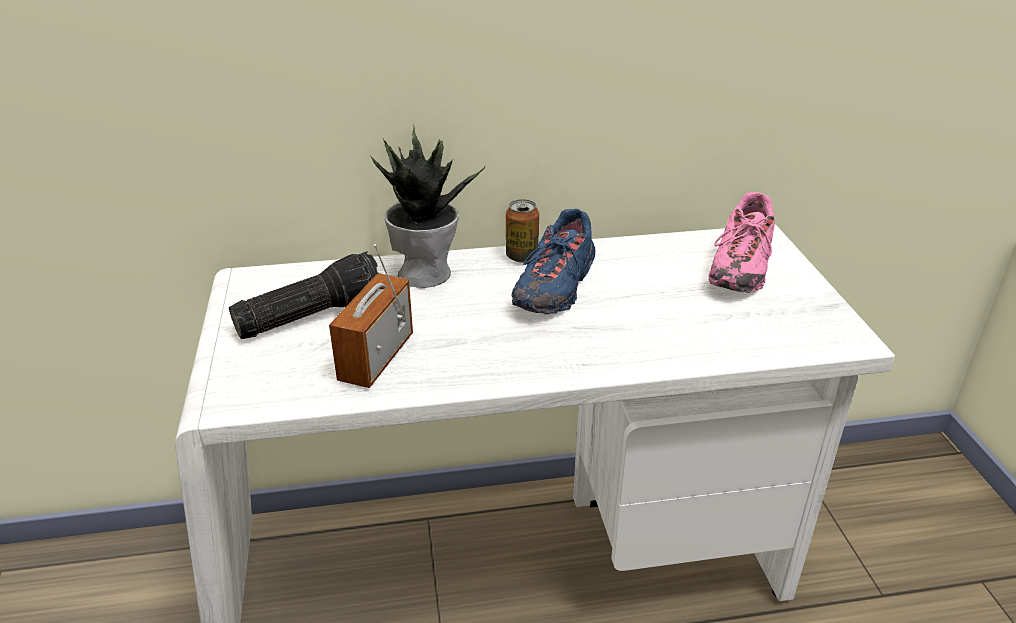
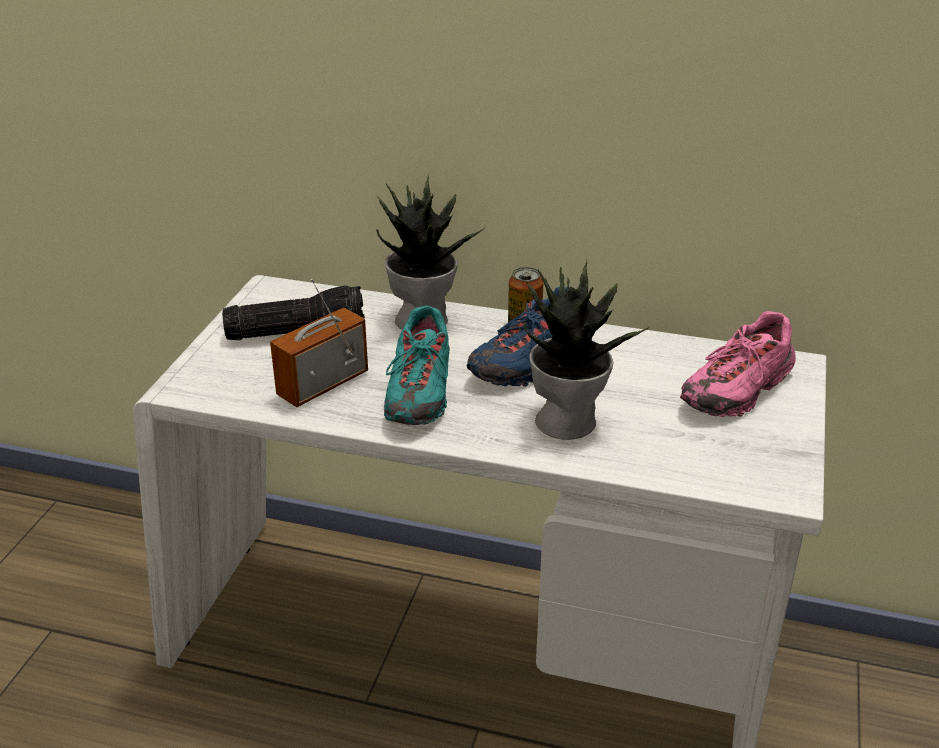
camera: 25 degrees right, 0 degrees up
none -> turquoise shoe [384,306,449,425]
none -> potted plant [524,260,651,440]

